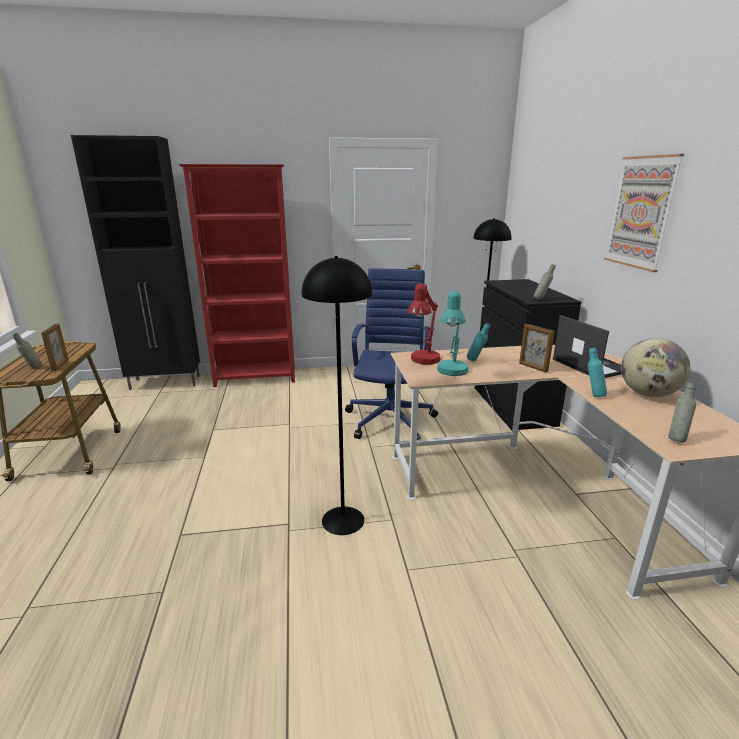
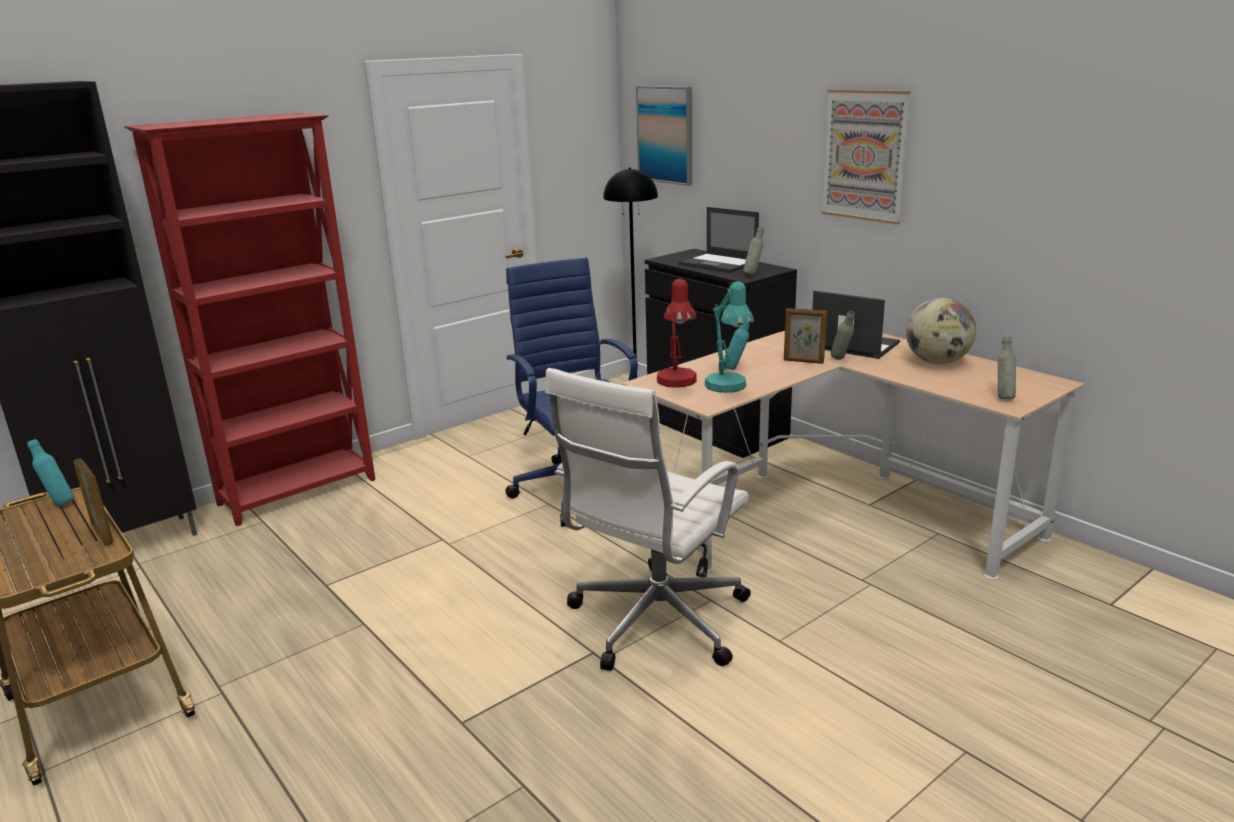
camera: 30 degrees left, 0 degrees up
grey bottle [13,333,42,368] -> grey bottle moved to [831,311,855,360]
black floor lamp [302,256,372,535] -> white office chair [545,368,751,671]
turquoise bottle [588,348,607,397] -> turquoise bottle moved to [27,439,74,506]
none -> picture [636,86,692,186]
none -> laptop [679,207,759,273]

